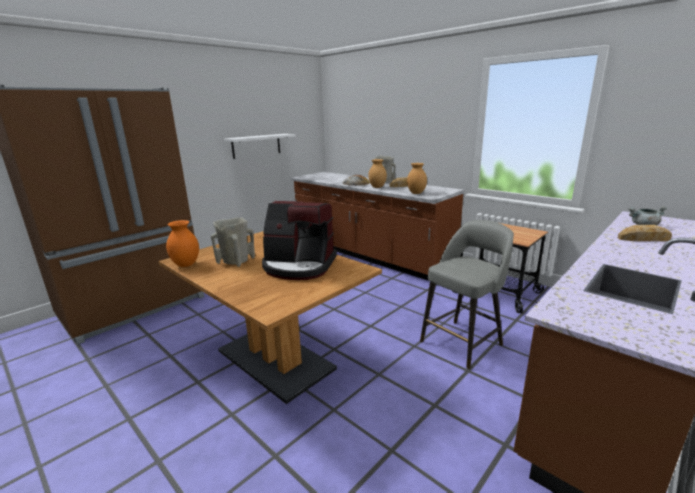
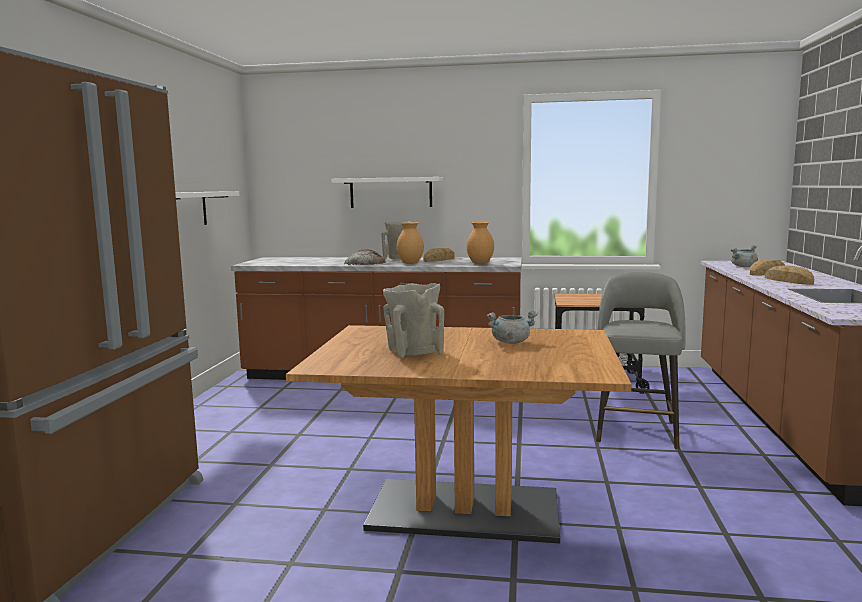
camera: 35 degrees left, 10 degrees down
orange vase [166,220,199,267] -> none
coffee machine [262,201,337,280] -> grey cooking pot [487,311,538,344]
none -> white shelf [331,177,443,208]
none -> bread [765,265,814,285]

